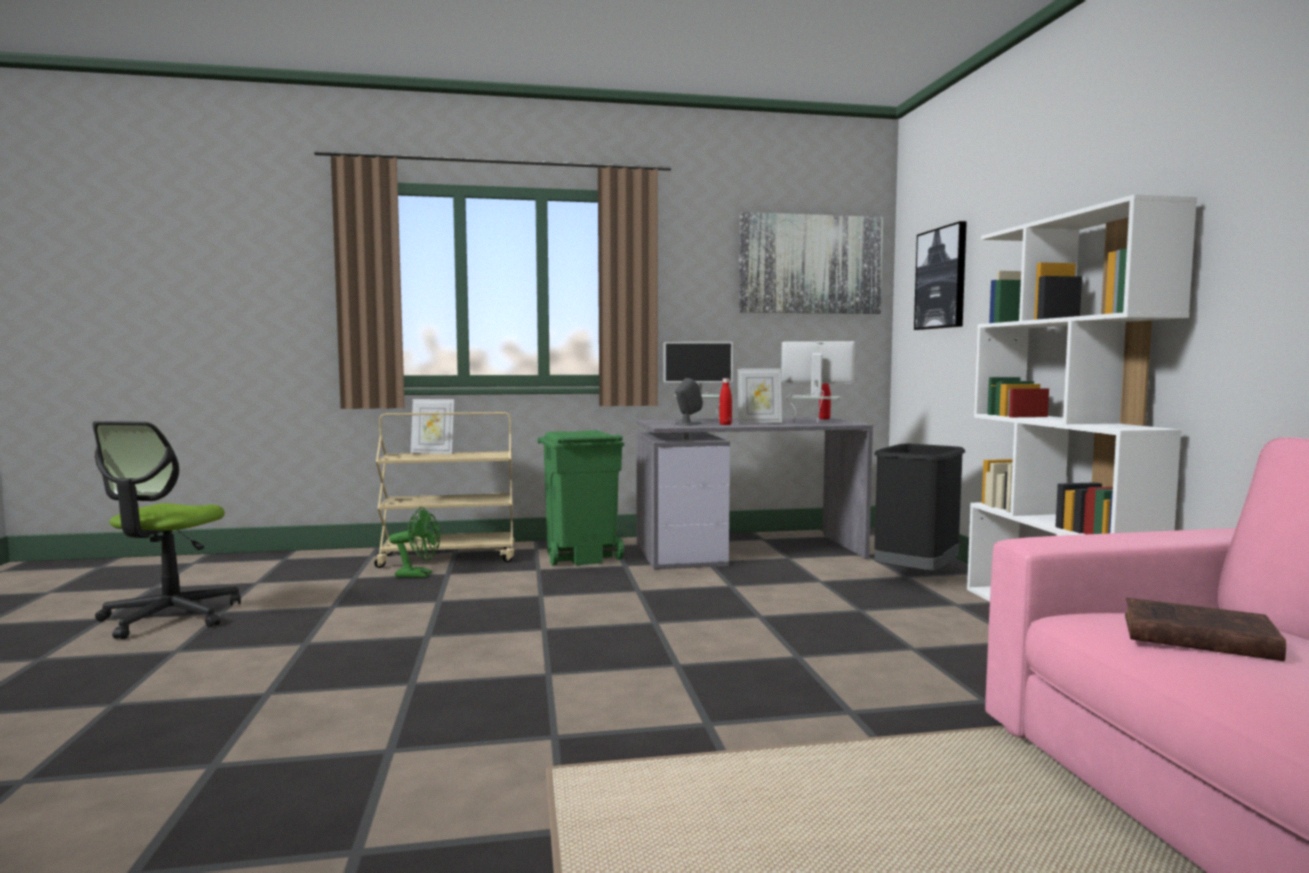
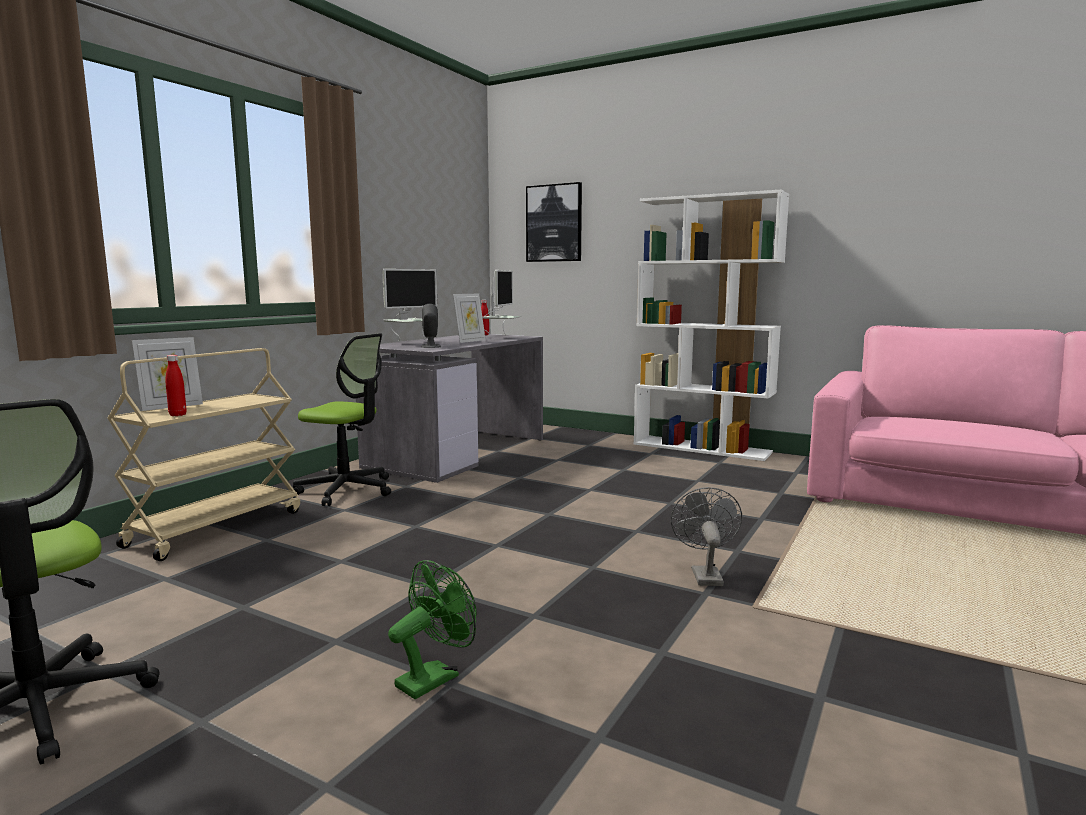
camera: 50 degrees left, 5 degrees up
green fan [389,507,440,578] -> green fan moved to [388,560,477,699]
green trash can [538,430,624,566] -> office chair [293,333,391,506]
red bottle [719,378,732,425] -> red bottle moved to [166,355,187,416]
picture [739,212,883,314] -> none
monitor [781,341,855,422] -> monitor turned 135 degrees clockwise [483,270,521,336]
black trash can [874,444,965,571] -> none
brown book [1125,598,1286,661] -> none
none -> grey fan [671,487,742,586]

